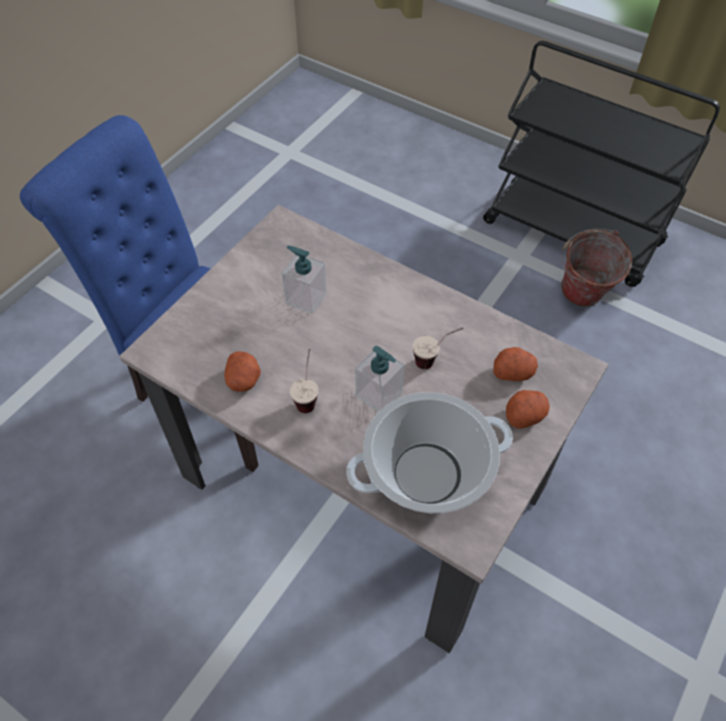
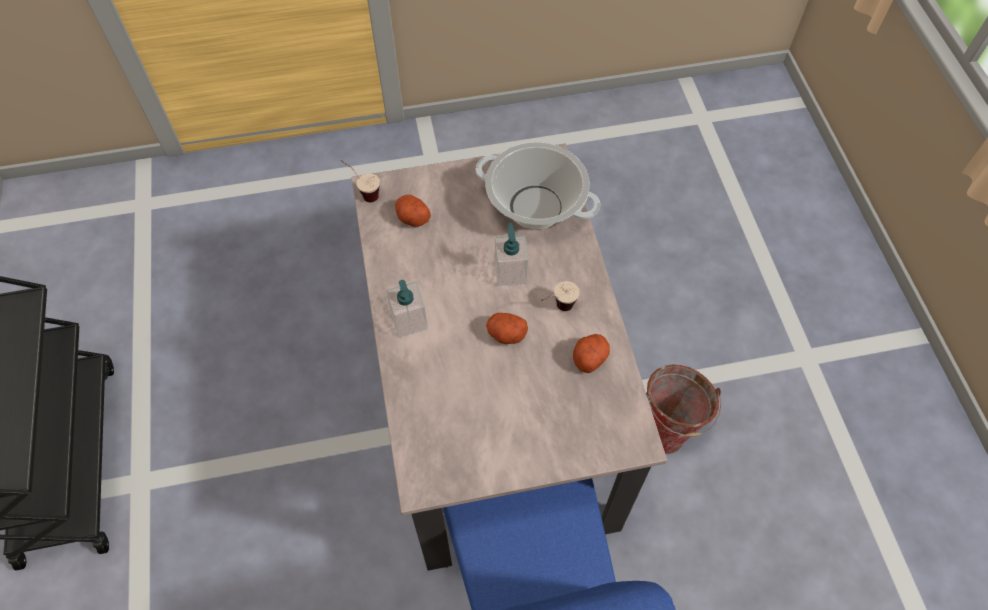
camera: 135 degrees left, 5 degrees up
soap dispenser [282,246,327,314] -> soap dispenser moved to [386,280,428,337]
cup [412,327,463,369] -> cup moved to [340,160,380,202]
potato [506,390,550,429] -> potato moved to [486,313,528,344]
bucket [561,229,632,307] -> bucket moved to [646,365,722,454]

